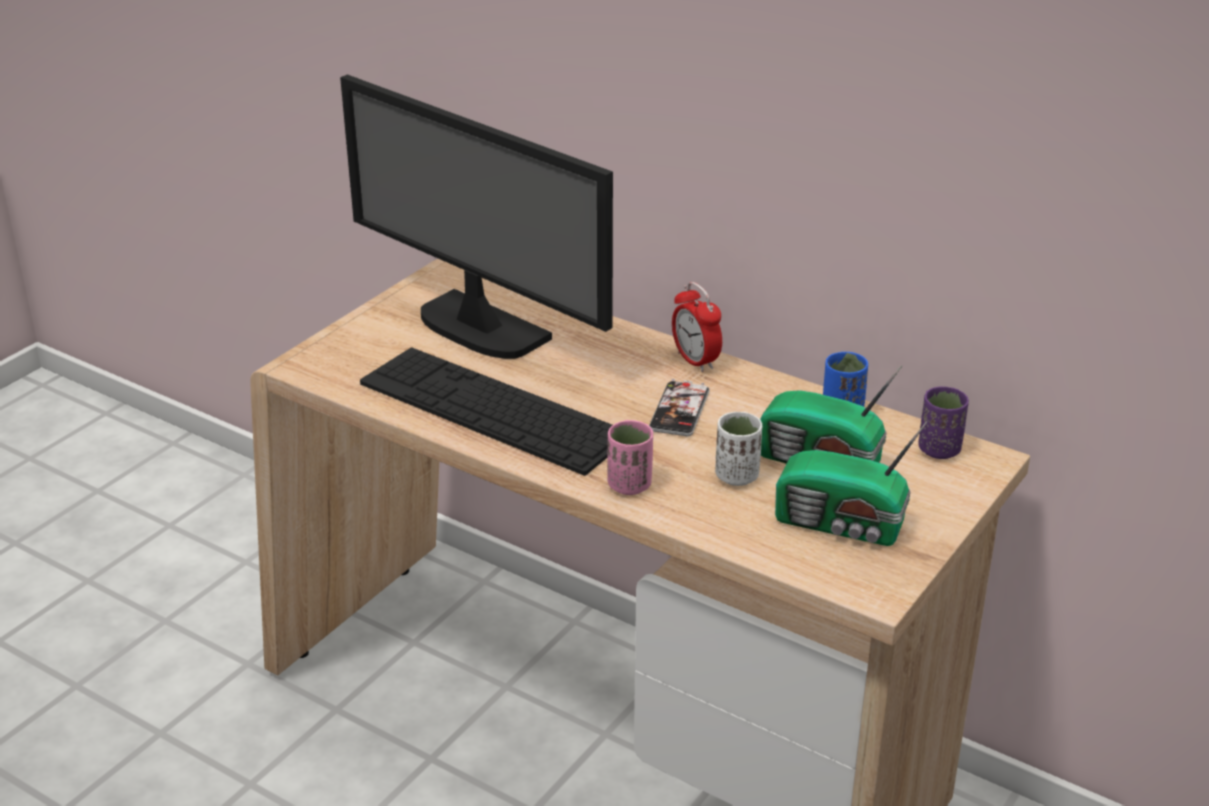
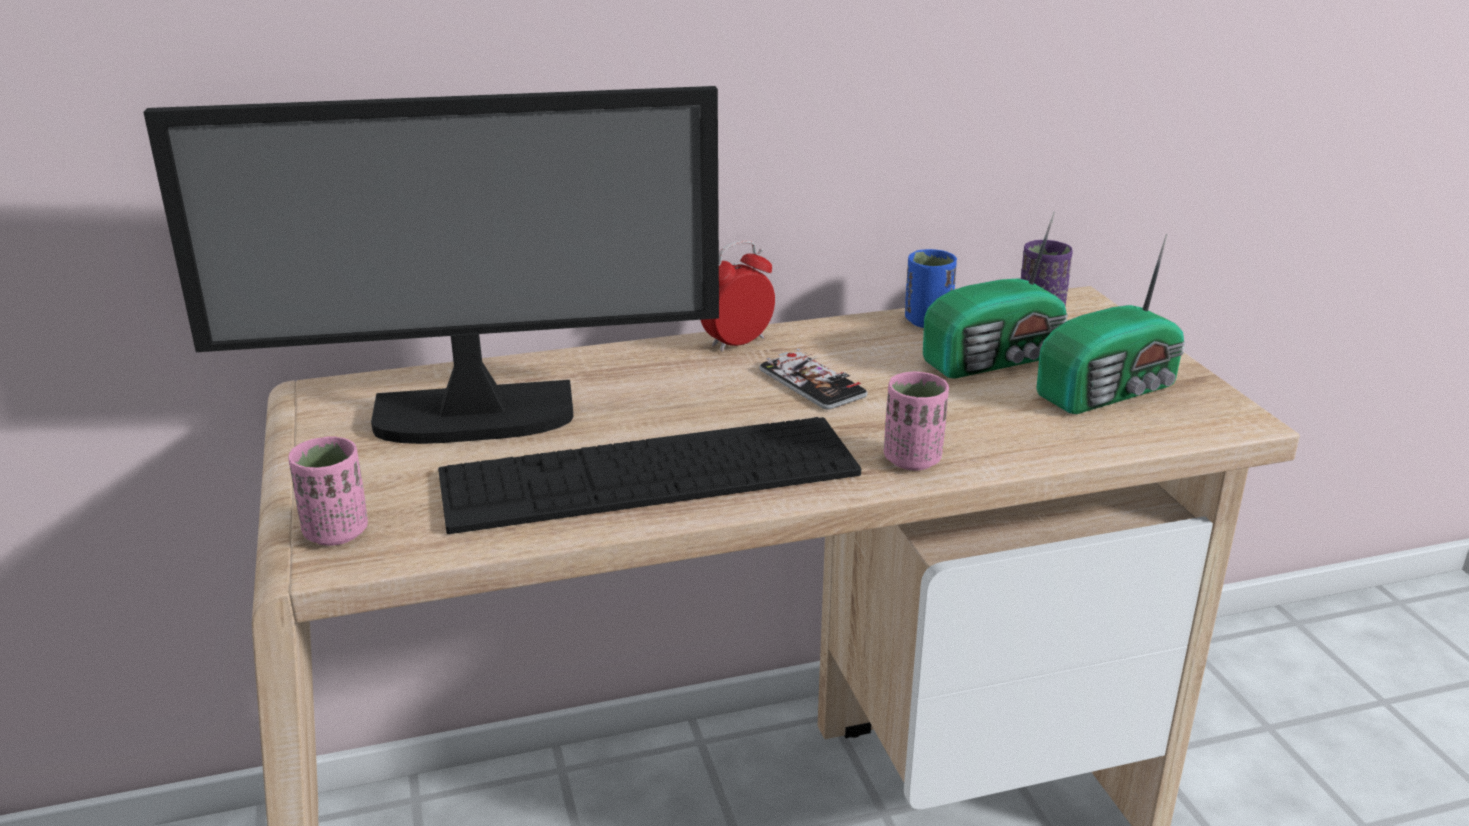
camera: 50 degrees left, 5 degrees down
alarm clock [672,282,722,372] -> alarm clock turned 135 degrees clockwise [701,240,775,352]
white cup [715,412,762,486] -> none
none -> pink cup [289,436,368,546]

